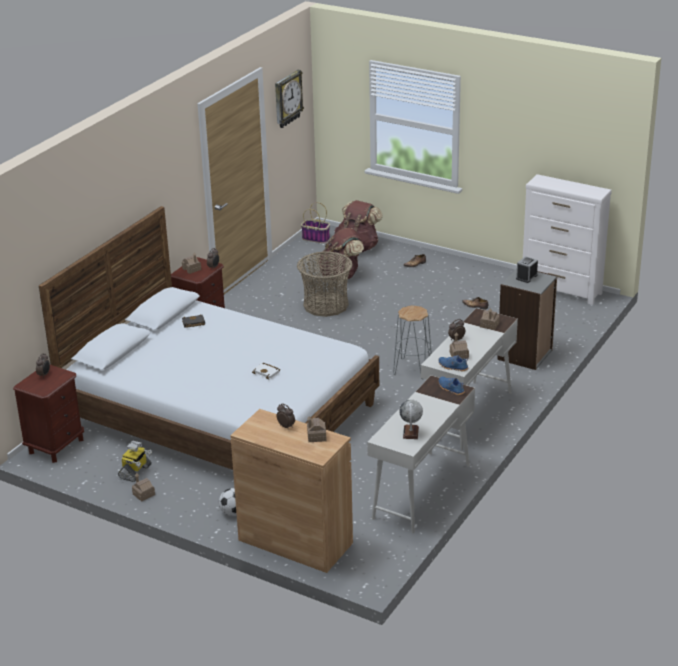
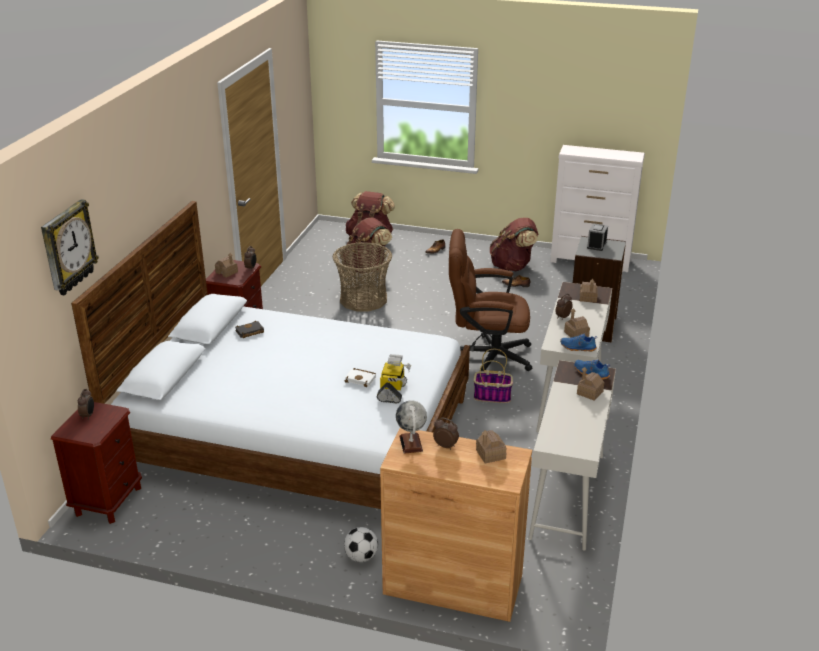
camera: 15 degrees left, 0 degrees up
toy robot [118,441,152,482] -> toy robot moved to [377,354,411,403]
toy house [132,473,155,501] -> toy house moved to [577,367,604,401]
wall clock [275,70,304,128] -> wall clock moved to [41,199,99,295]
basket [301,202,330,243] -> basket moved to [474,349,513,403]
grey stool [393,305,432,379] -> brown office chair [449,229,532,371]
globe [399,399,423,439] -> globe moved to [396,400,427,454]
none -> brown backpack [490,217,538,271]

